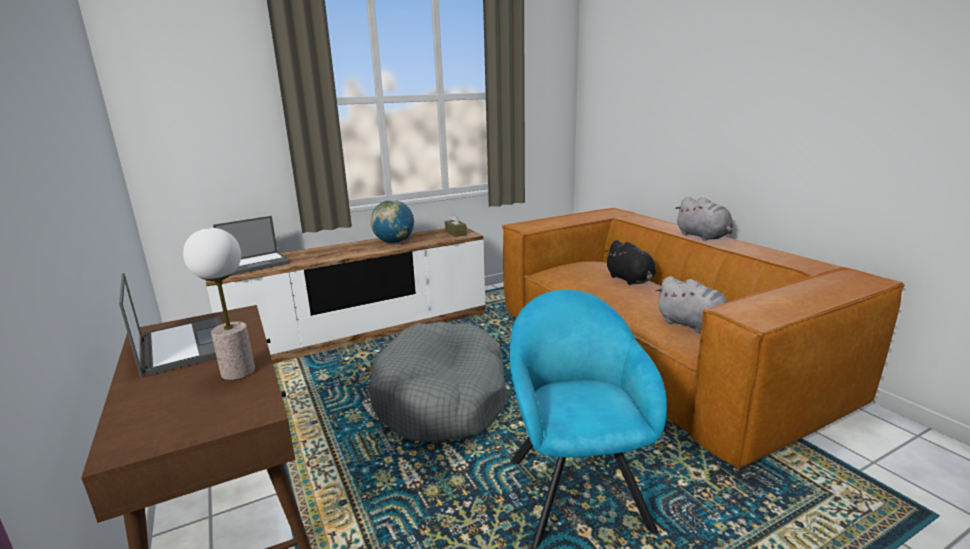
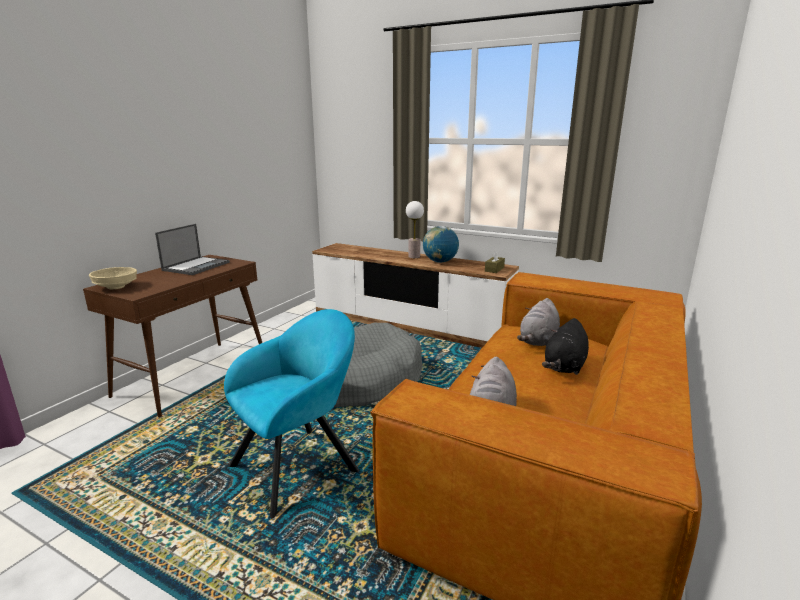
camera: 55 degrees right, 0 degrees up
table lamp [183,228,255,380] -> table lamp moved to [406,201,424,258]
laptop [213,216,290,276] -> none
grey plush toy [675,196,733,241] -> grey plush toy moved to [517,298,560,346]
none -> beige bowl [89,267,137,289]

